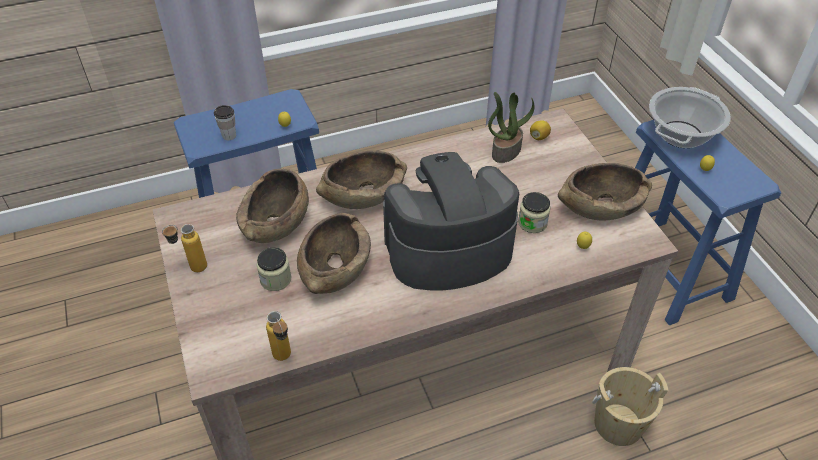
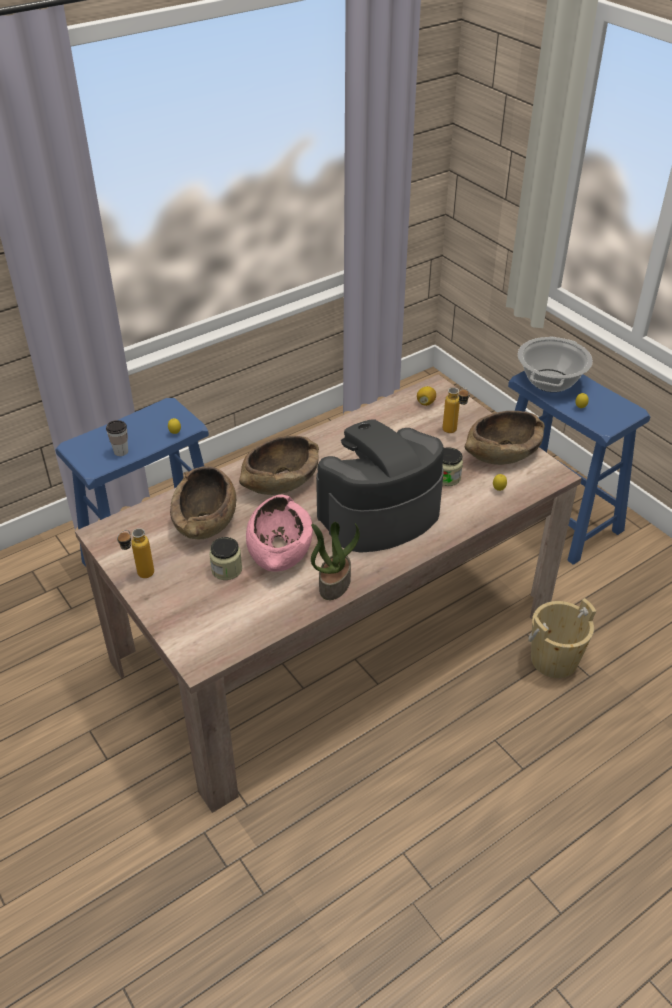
camera: 15 degrees left, 5 degrees down
bottle [266,311,291,361] -> bottle moved to [443,387,470,433]
brown bowl [297,213,371,294] -> pink bowl [246,495,313,572]
potted plant [488,92,535,163] -> potted plant moved to [311,522,360,600]

